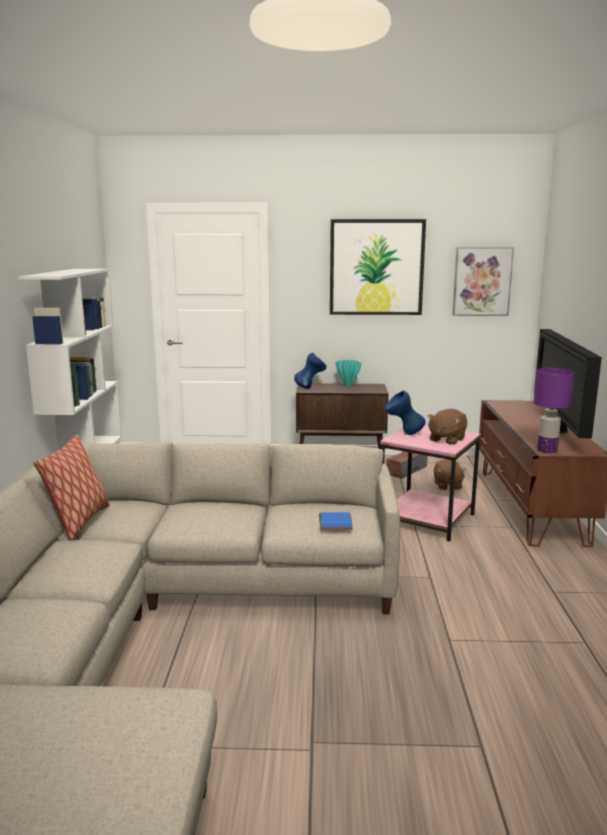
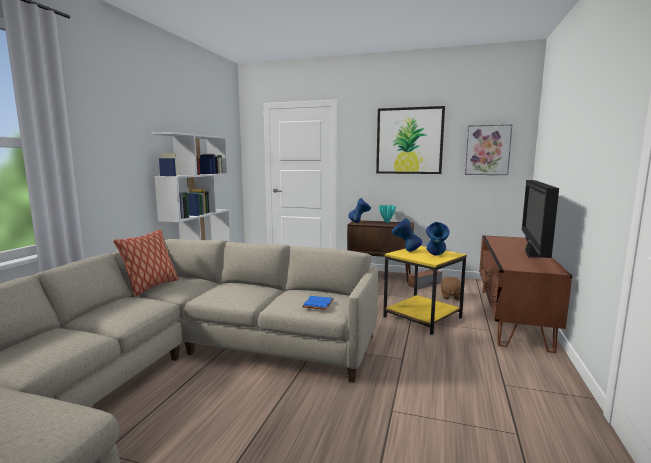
camera: 15 degrees right, 5 degrees down
pink side table [380,425,481,542] -> yellow side table [383,246,467,335]
brown plush toy [427,409,467,445] -> blue vase [426,222,450,256]
purple table lamp [534,368,575,453] -> none

